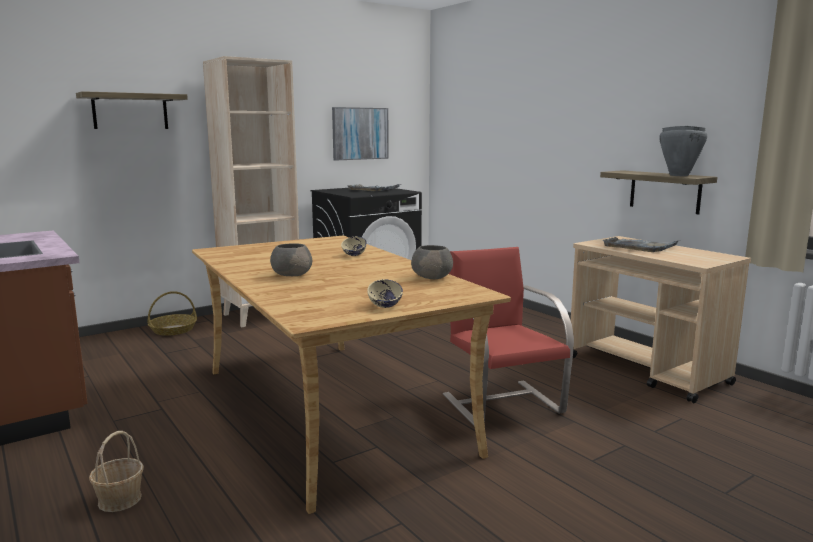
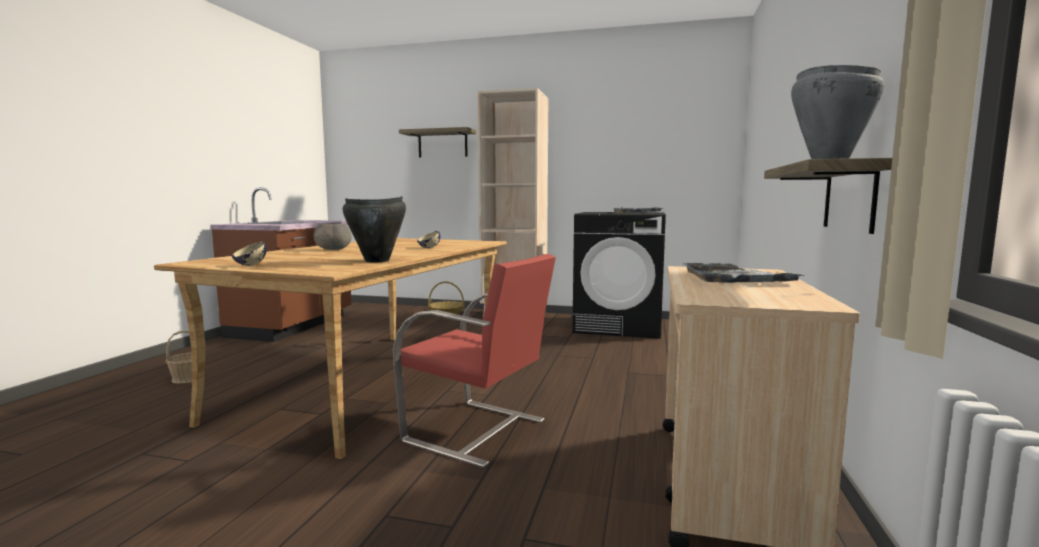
camera: 50 degrees right, 5 degrees down
picture [332,107,389,161] -> none
grey bowl [411,245,453,279] -> black cooking pot [343,196,406,263]
red chair [443,247,574,427] -> red chair turned 90 degrees clockwise [393,254,556,468]

